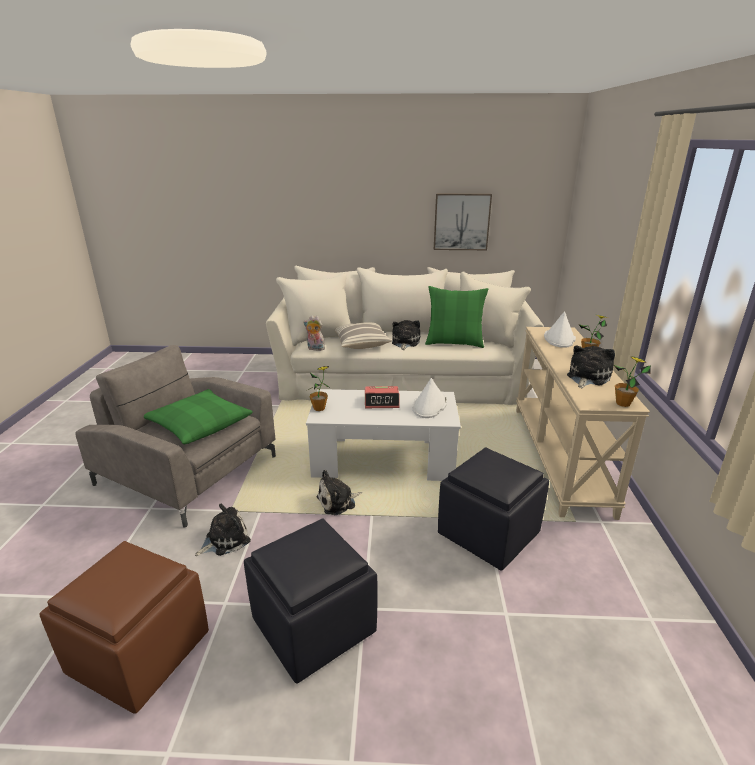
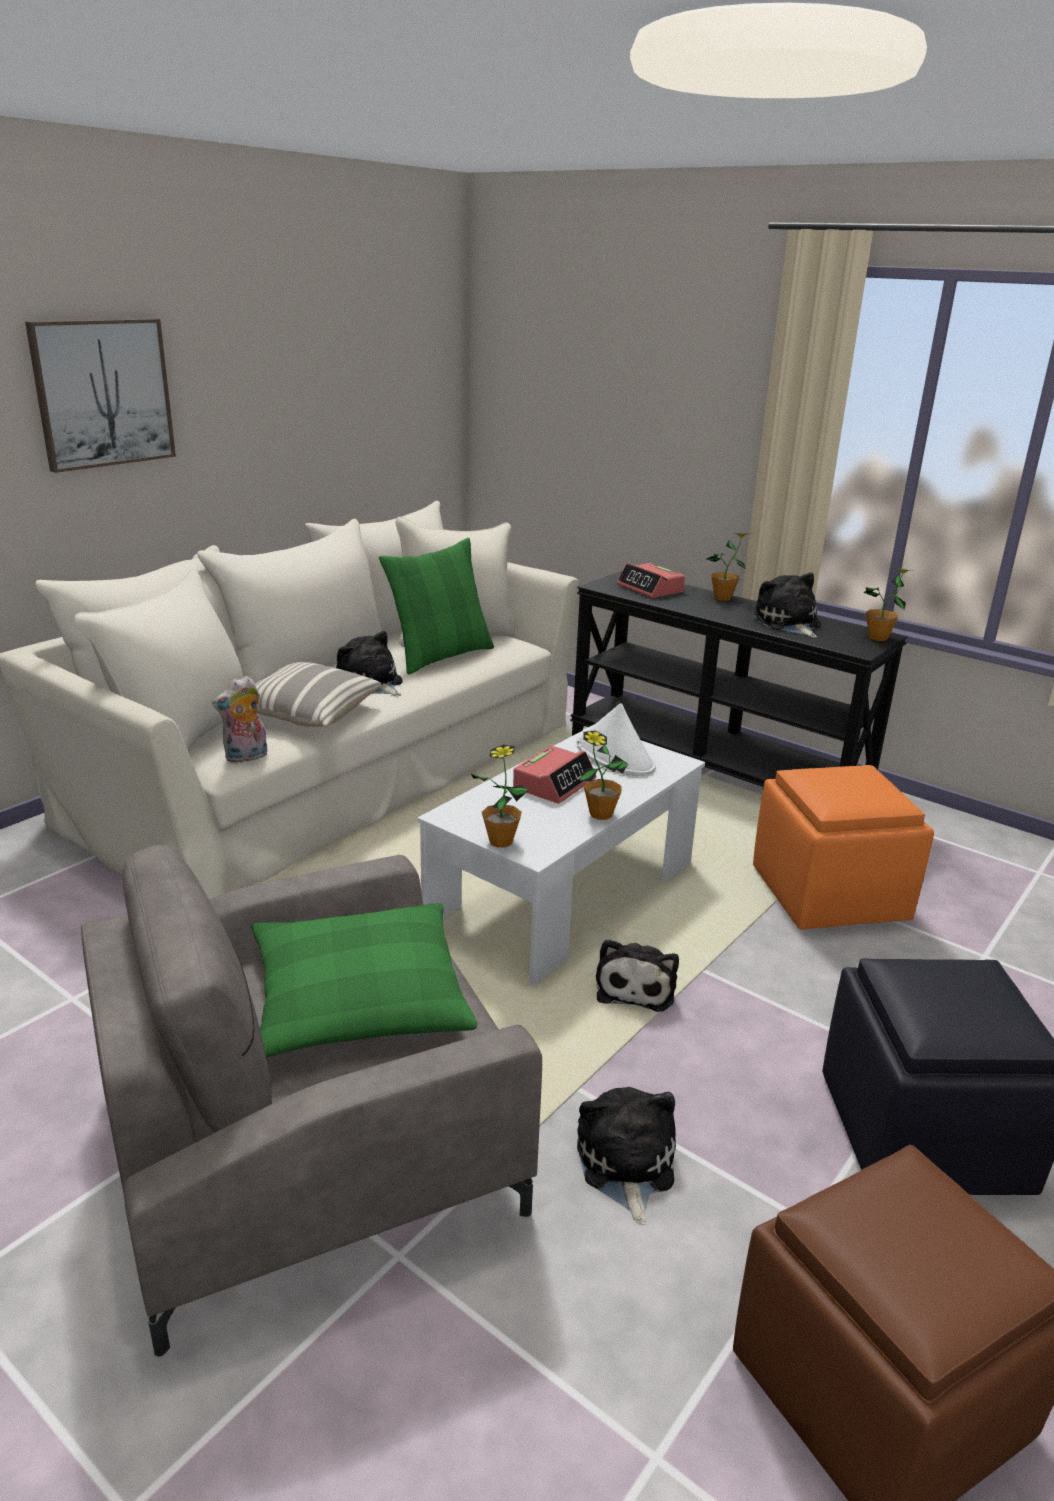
camera: 55 degrees left, 0 degrees up
picture [434,194,492,250] -> picture moved to [25,319,176,473]
black ottoman [438,447,549,571] -> orange ottoman [753,765,934,930]
beige console table [516,327,650,520] -> black console table [570,571,908,787]
white hat [544,311,576,348] -> alarm clock [617,563,685,598]
none -> potted plant [579,731,628,820]

